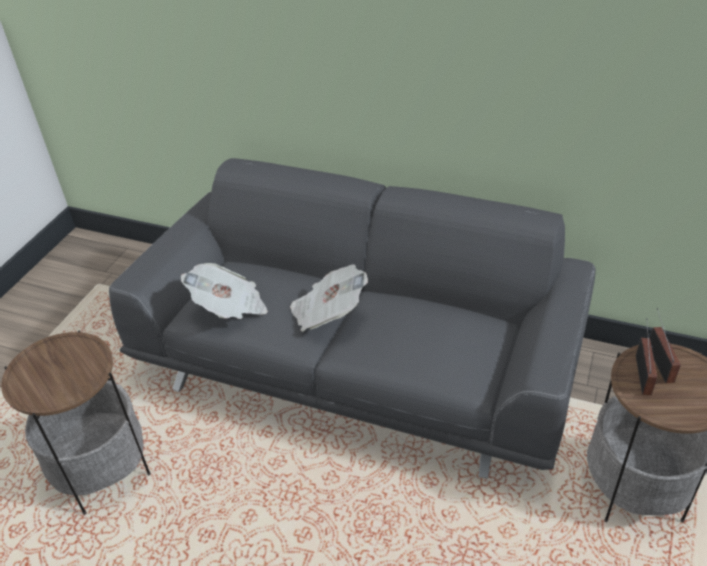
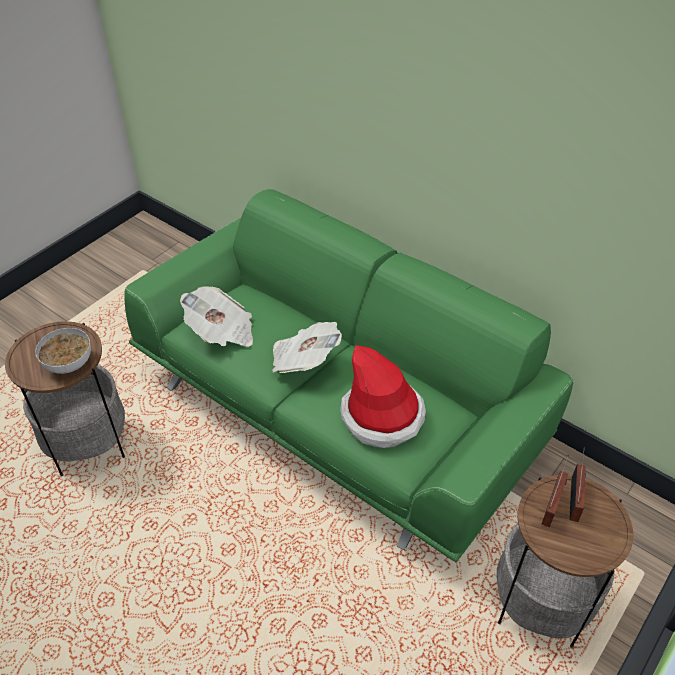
camera: 15 degrees right, 5 degrees up
grey sofa [109,158,596,478] -> green sofa [125,189,573,562]
none -> bowl [35,328,91,374]
none -> hat [340,345,426,448]

